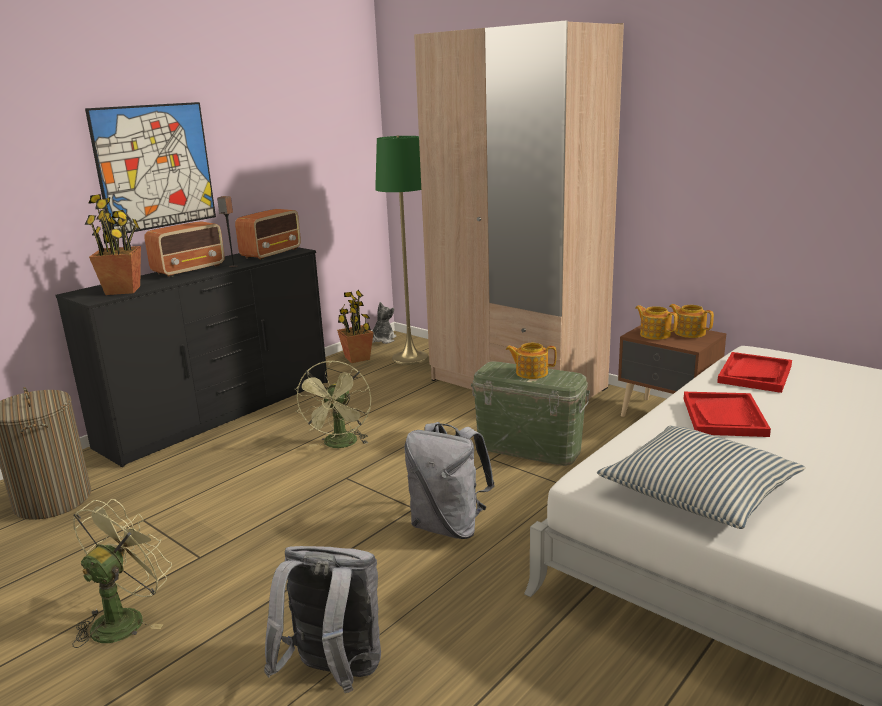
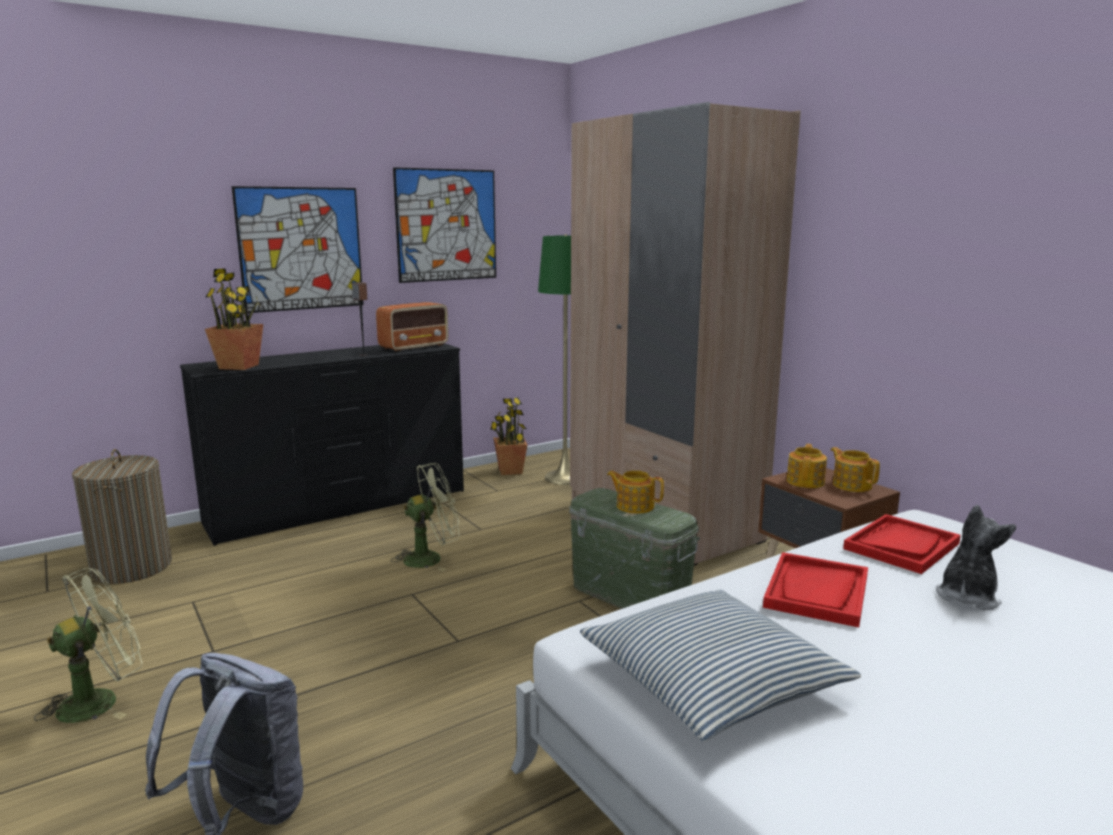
camera: 15 degrees right, 5 degrees down
radio [145,221,225,277] -> none
green fan [295,360,371,448] -> green fan turned 135 degrees counterclockwise [391,463,460,571]
plush toy [372,302,396,344] -> plush toy moved to [936,505,1016,610]
grey backpack [404,422,495,539] -> none
teapot [635,305,677,340] -> teapot turned 45 degrees clockwise [787,444,827,488]
none -> picture [393,167,496,283]

